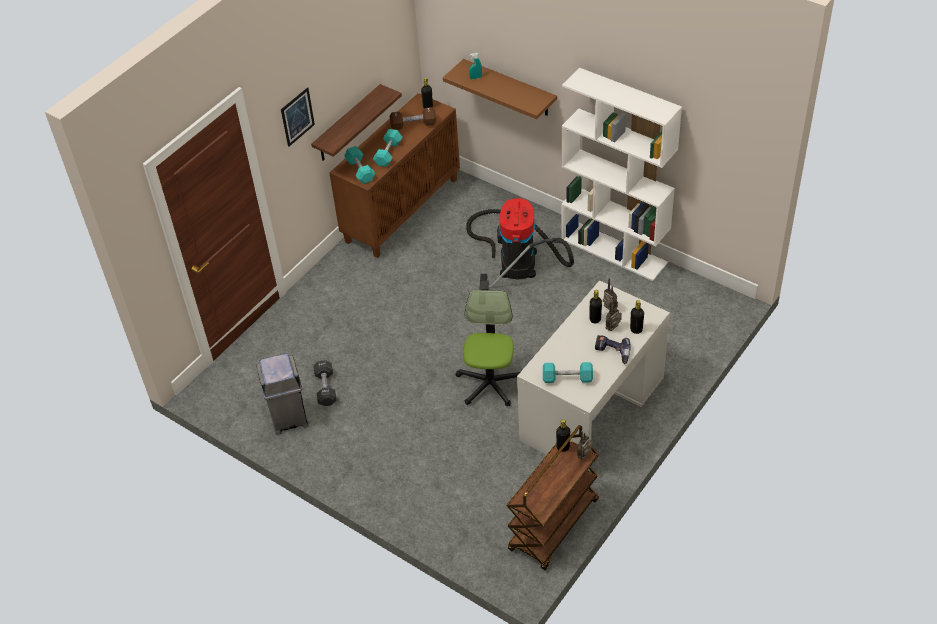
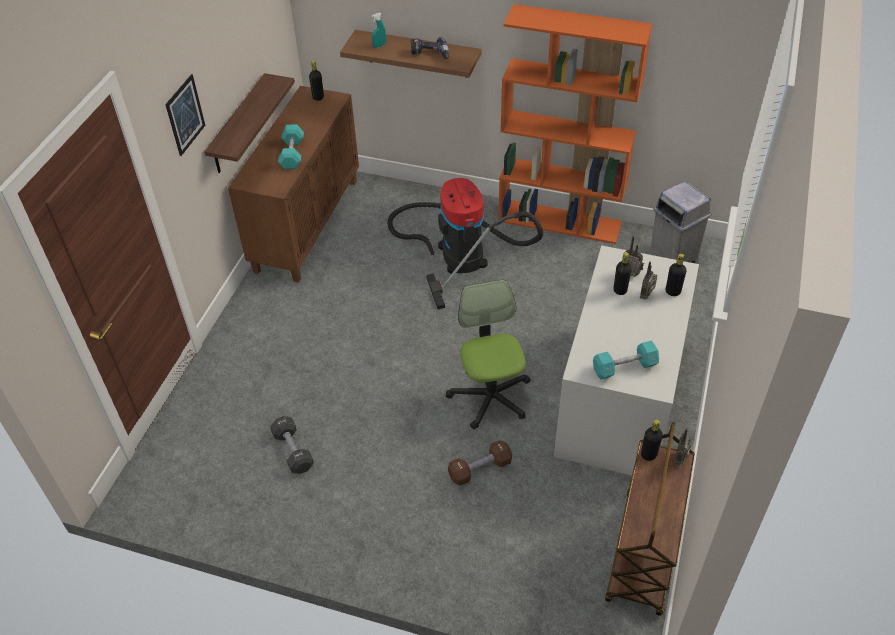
camera: 20 degrees left, 0 degrees up
grey trash can [256,353,309,435] -> grey trash can moved to [649,181,712,263]
turquoise dumbbell [344,146,375,184] -> none
brown dumbbell [390,107,436,130] -> brown dumbbell moved to [448,440,512,486]
white bookcase [561,68,682,281] -> orange bookcase [498,4,652,244]
power drill [595,335,631,364] -> power drill moved to [411,37,449,59]

